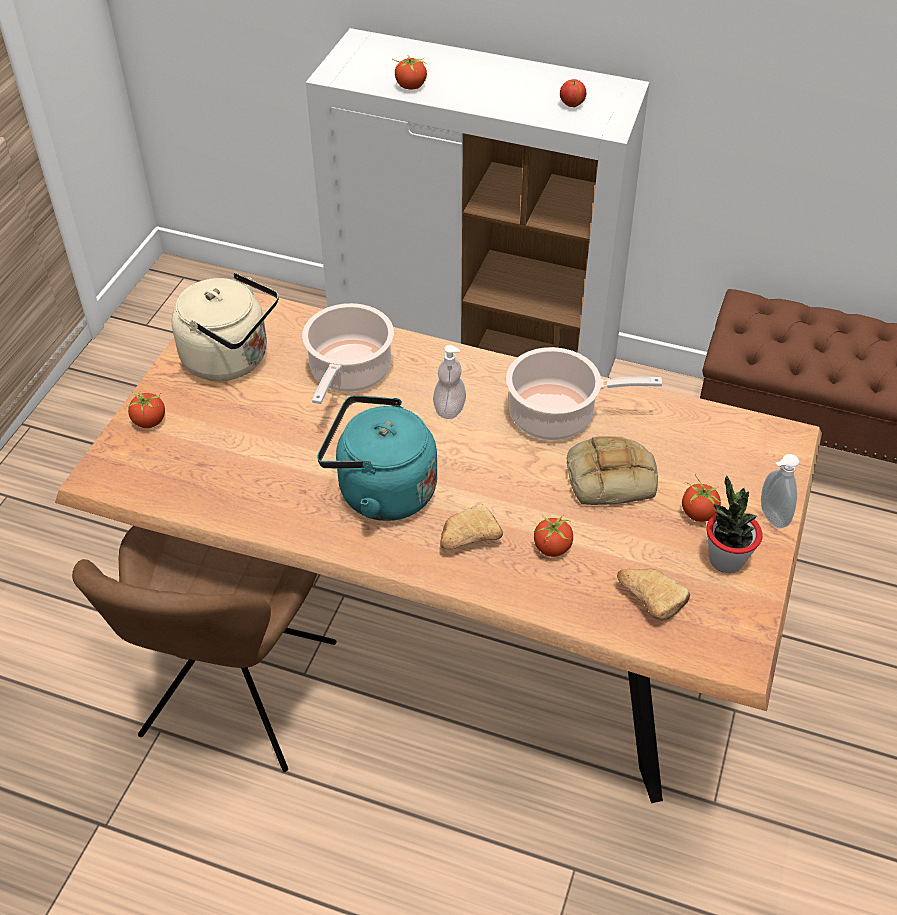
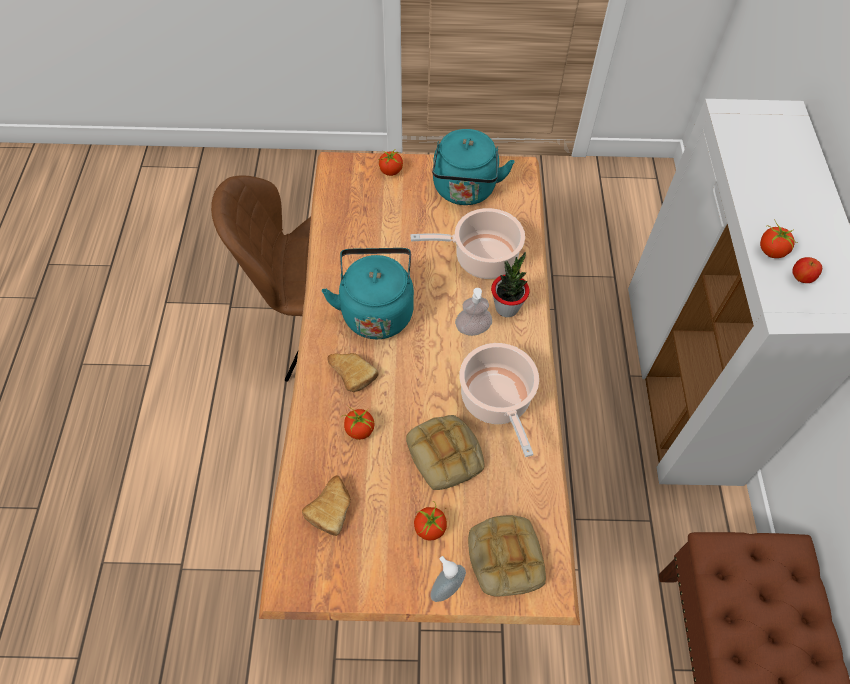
camera: 70 degrees right, 10 degrees up
beige kettle [172,273,279,381] -> turquoise kettle [432,129,515,205]
tomato [392,55,428,90] -> tomato moved to [760,219,798,258]
potted plant [707,476,762,573] -> potted plant moved to [491,252,530,317]
none -> bread [468,515,546,596]

